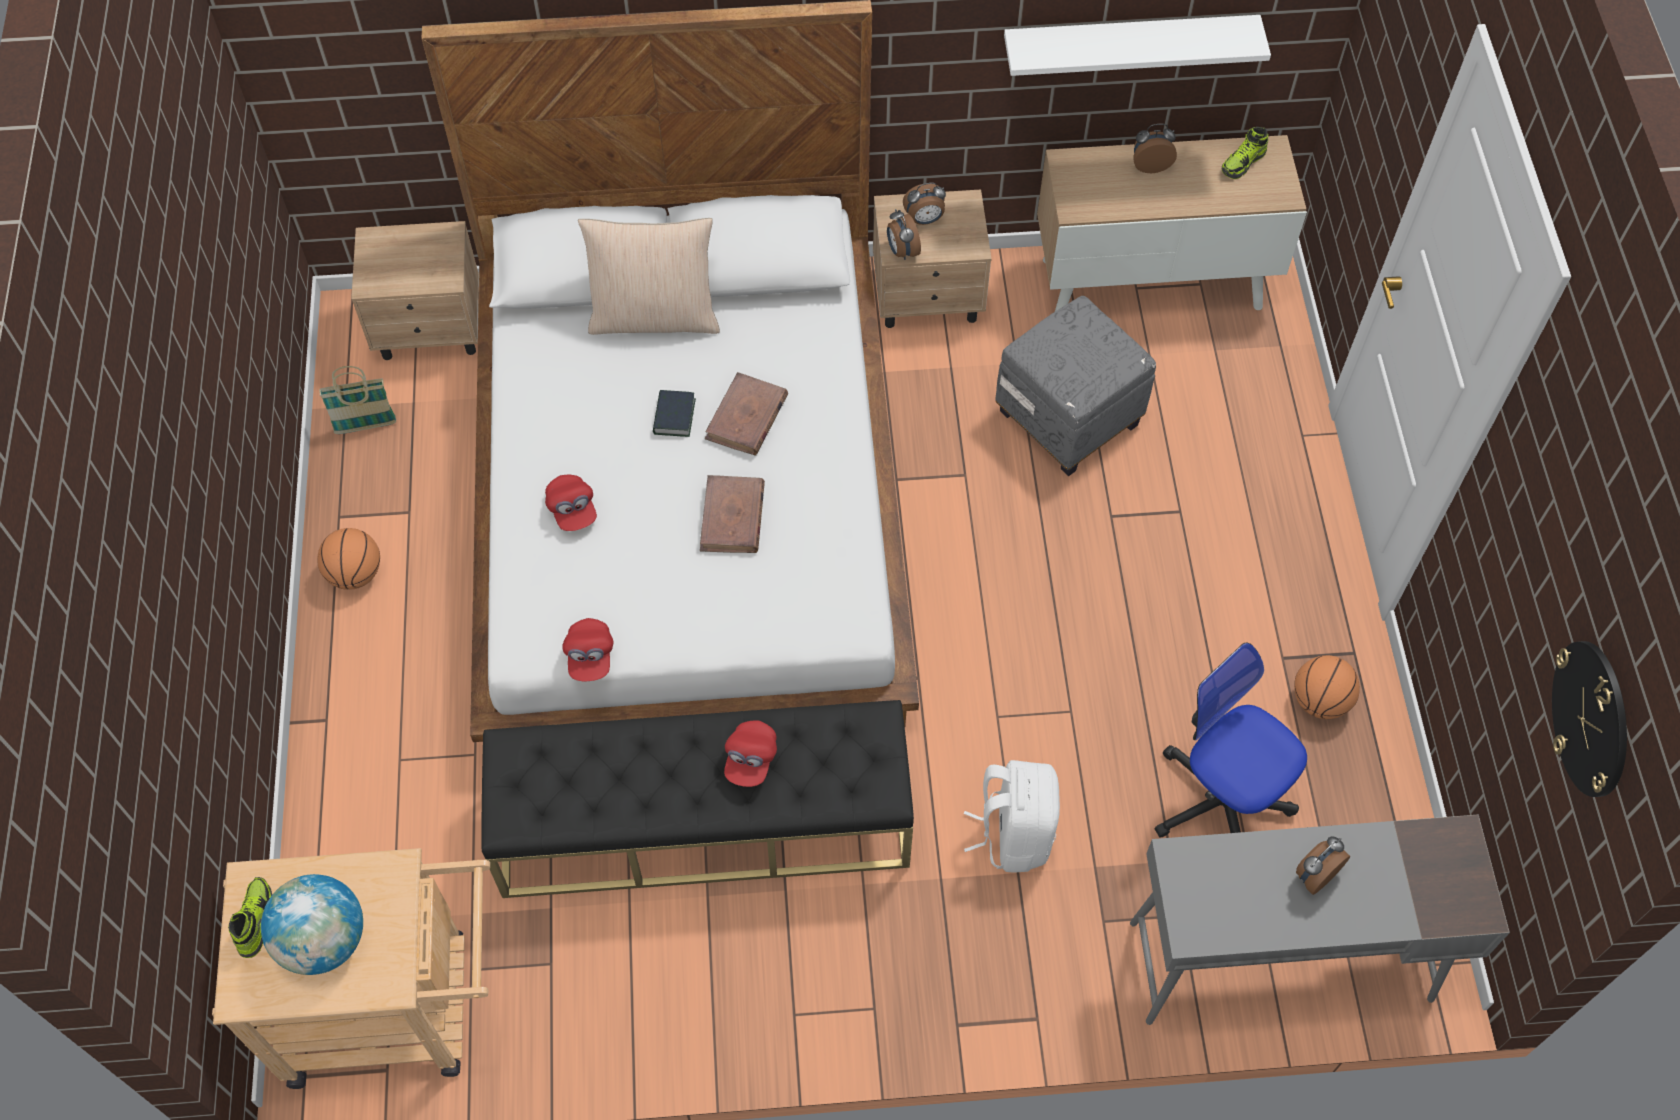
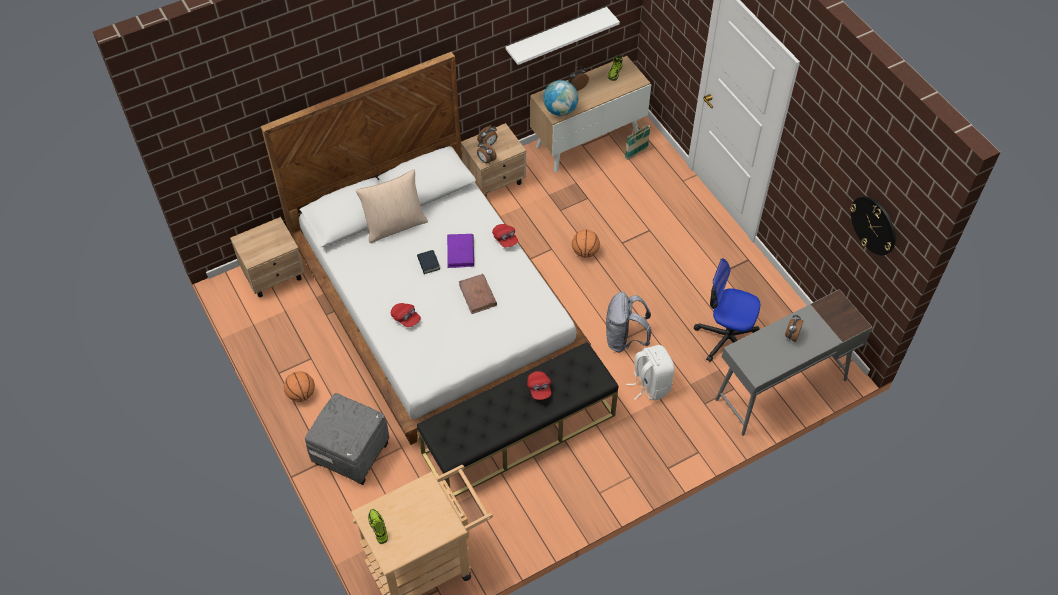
camera: 25 degrees left, 5 degrees down
globe [261,874,363,975] -> globe moved to [543,80,578,116]
basket [319,366,396,434] -> basket moved to [625,121,651,160]
red cap [562,618,613,681] -> red cap moved to [492,224,518,247]
brown book [705,372,788,456] -> purple book [447,234,474,268]
grey ottoman [996,296,1156,476] -> grey ottoman moved to [305,393,389,485]
basketball [1294,655,1360,719] -> basketball moved to [572,230,600,258]
none -> grey backpack [606,292,651,352]

